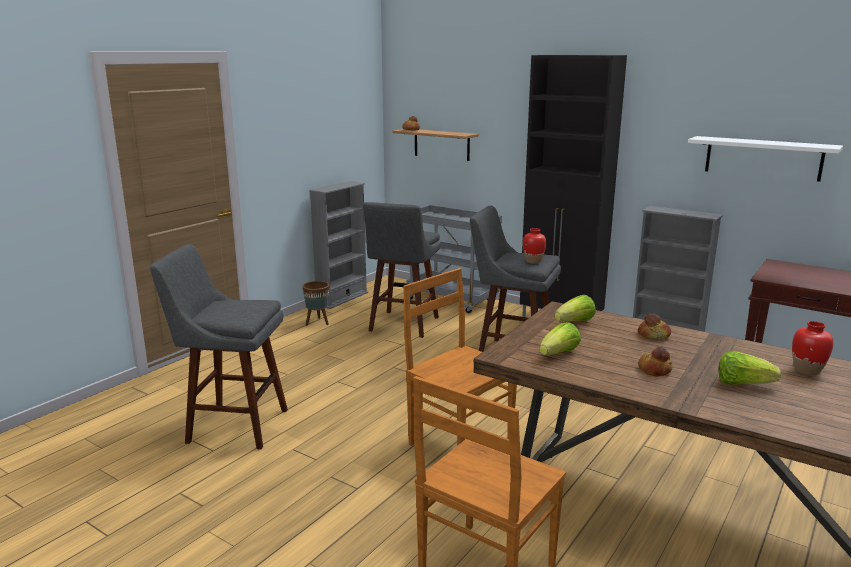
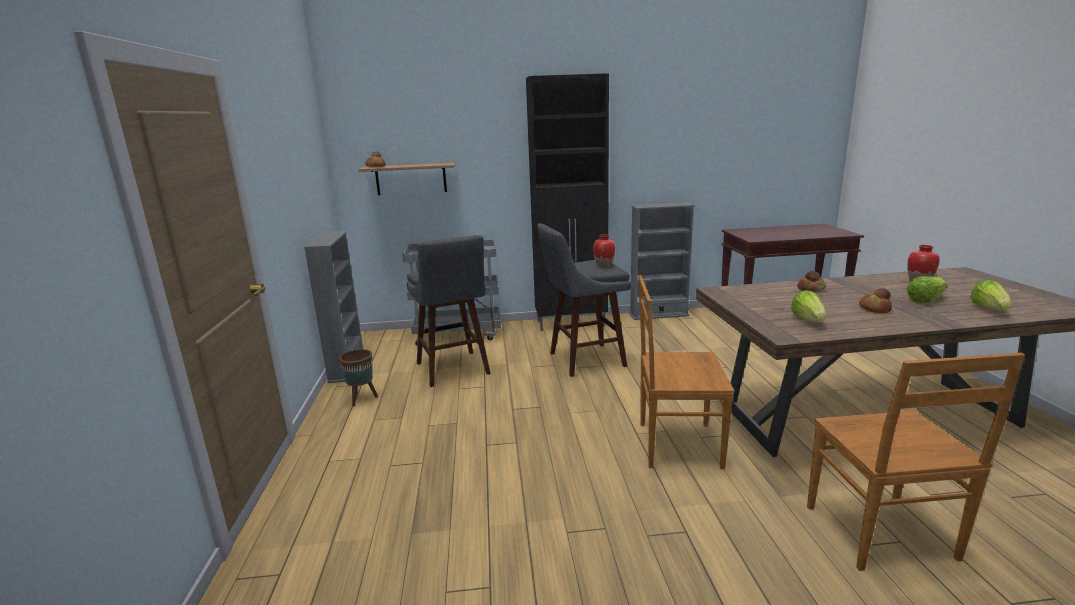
camera: 40 degrees left, 0 degrees up
grey stool [150,244,288,450] -> none
lettuce [555,295,596,322] -> lettuce moved to [970,280,1011,311]
white shelf [688,136,843,182] -> none

